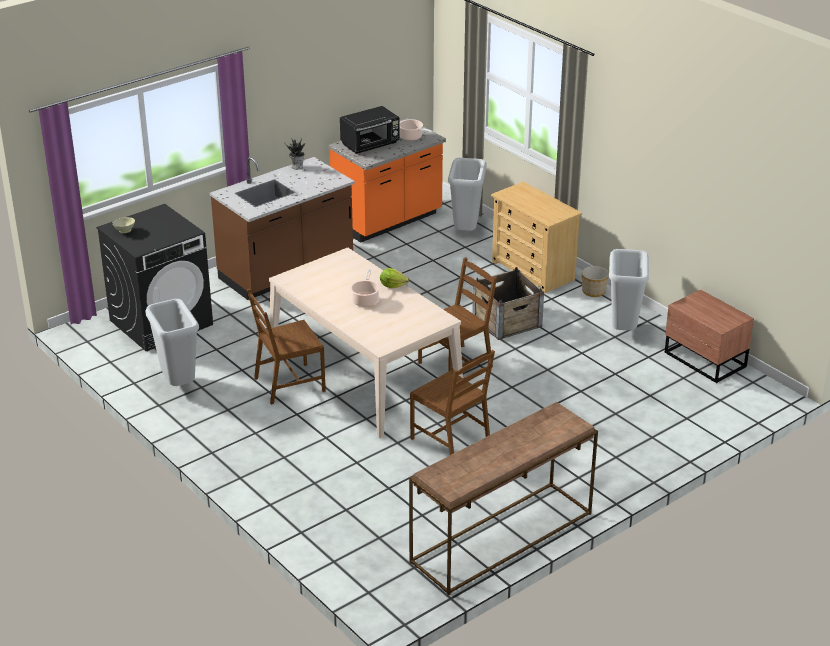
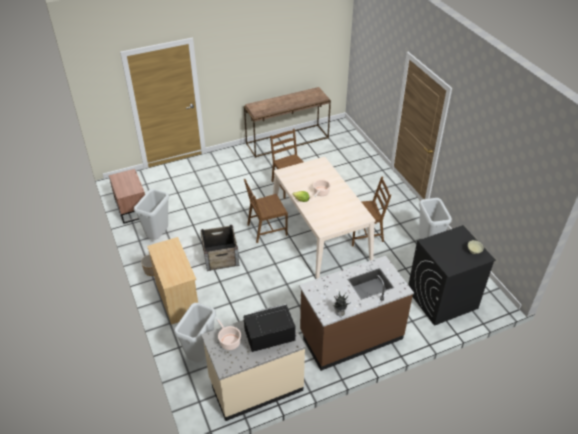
camera: 165 degrees left, 10 degrees up
orange counter [329,118,446,243] -> beige counter [201,320,306,421]

